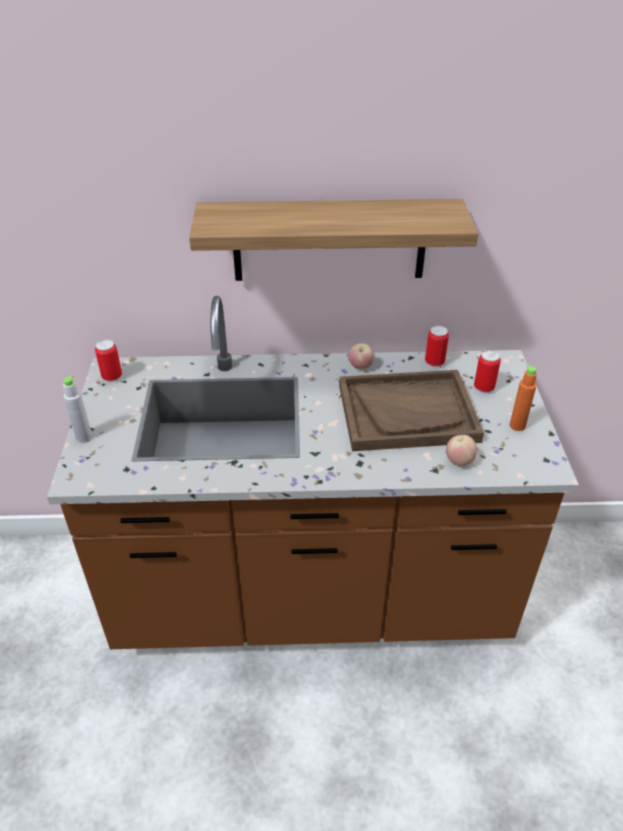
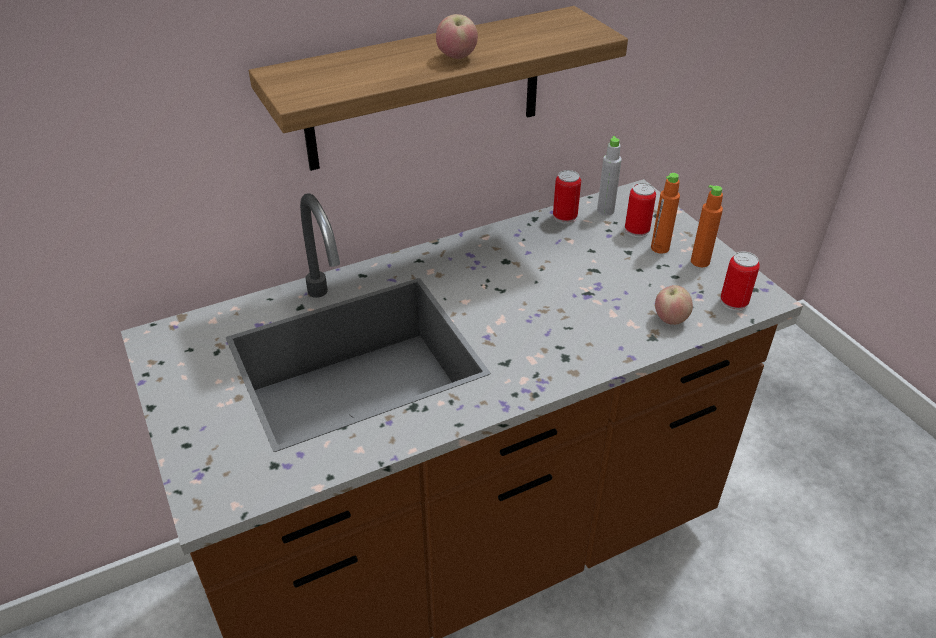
camera: 25 degrees left, 0 degrees up
grey bottle [63,375,92,442] -> grey bottle moved to [597,136,622,216]
can [95,340,122,383] -> can moved to [720,251,760,311]
brown tray [339,370,484,451] -> none
apple [348,343,374,370] -> apple moved to [436,14,478,59]
none -> orange bottle [651,173,680,254]

